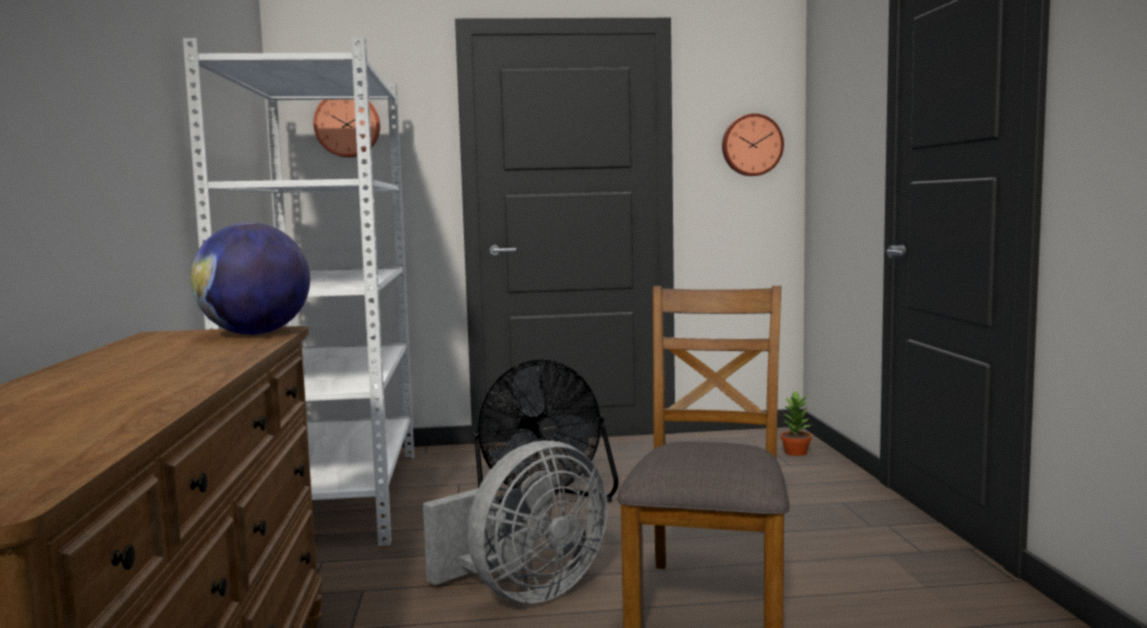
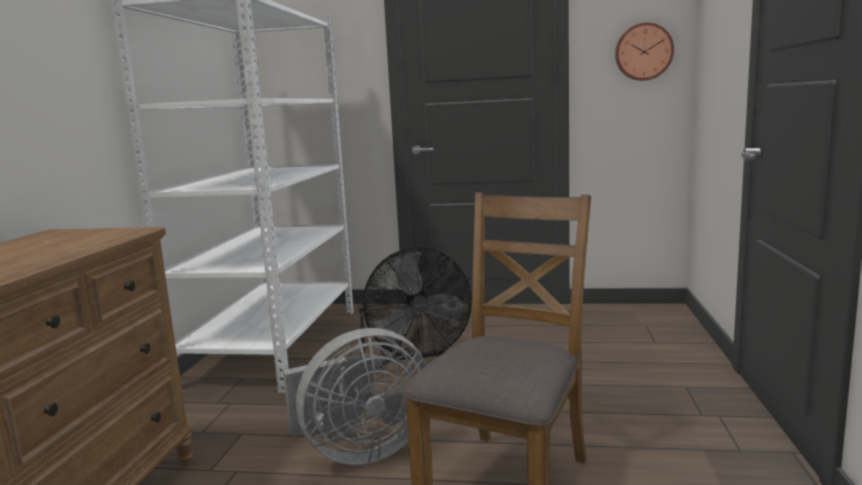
camera: 15 degrees right, 5 degrees up
globe [191,222,310,335] -> none
wall clock [313,99,380,157] -> none
potted plant [781,390,812,456] -> none

